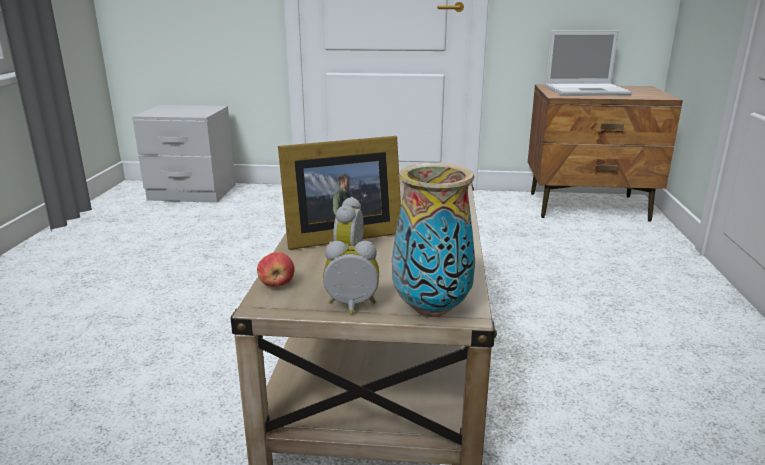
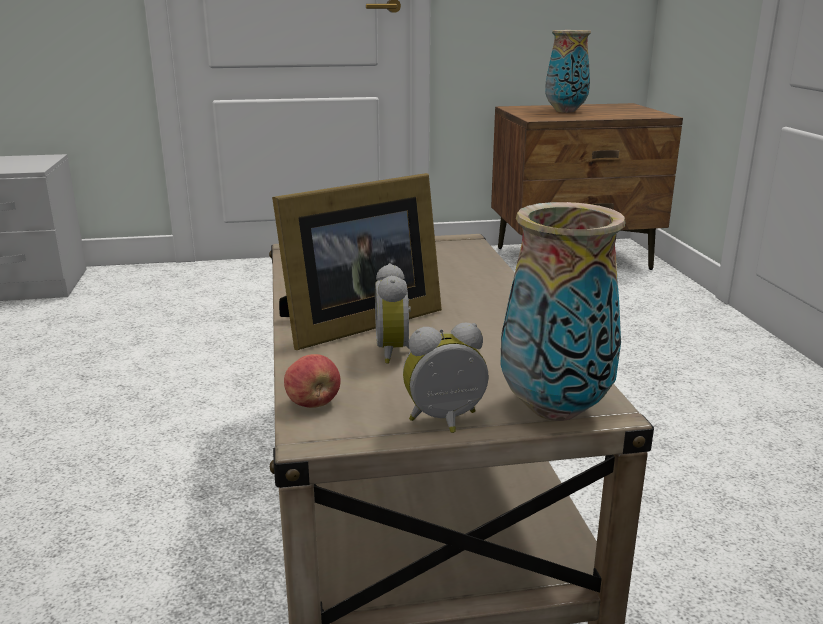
camera: 15 degrees left, 0 degrees up
laptop [545,30,632,95] -> vase [545,30,591,113]

